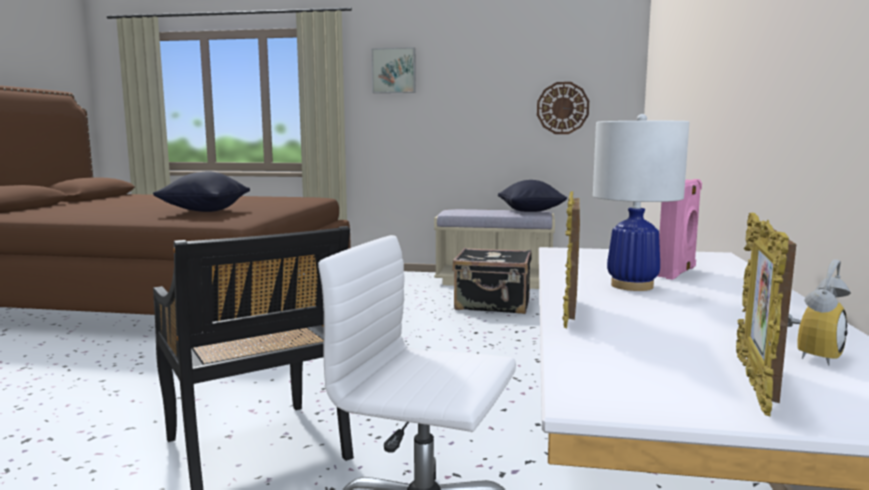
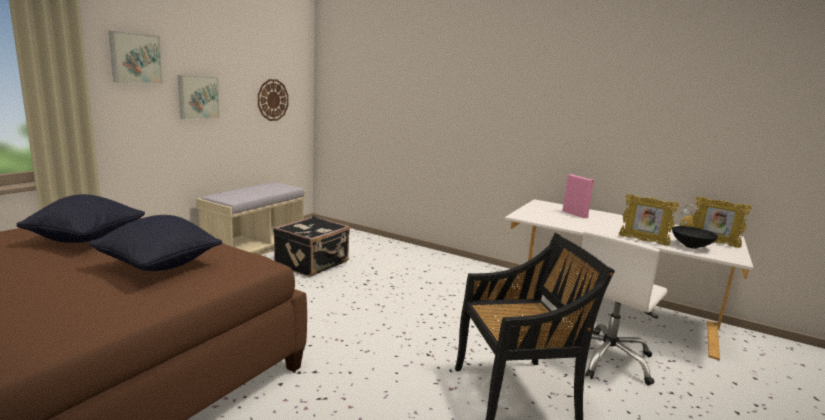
camera: 70 degrees left, 5 degrees up
black pillow [498,180,567,212] -> black pillow moved to [17,194,145,243]
white table lamp [593,114,689,291] -> none
none -> picture [178,75,220,120]
none -> black bowl [672,226,718,249]

